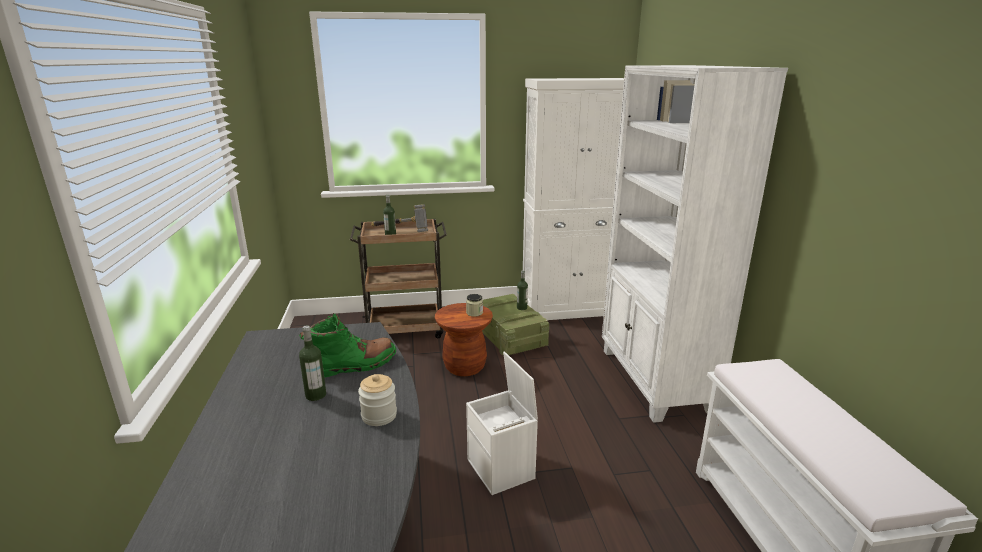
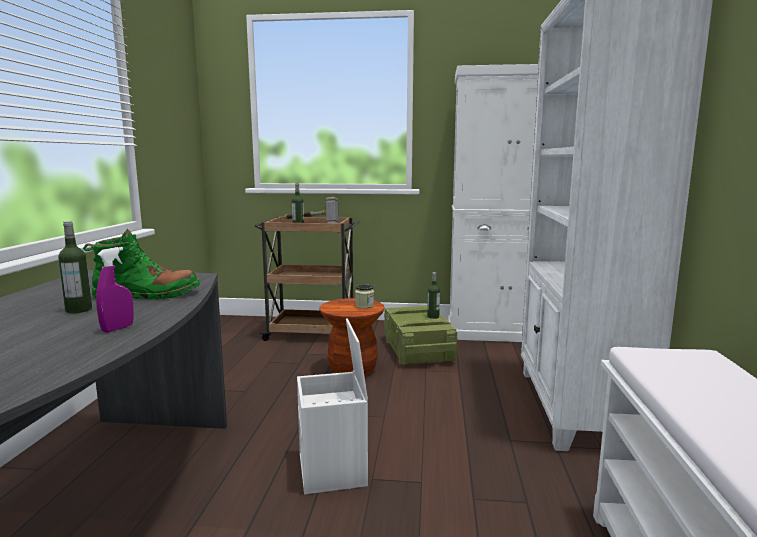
camera: 15 degrees right, 10 degrees down
jar [358,374,397,426] -> purple spray bottle [96,247,133,333]

